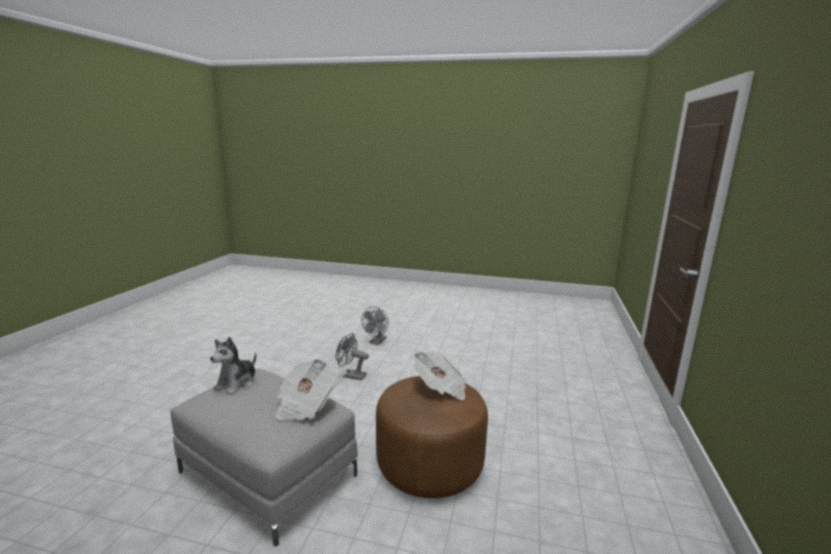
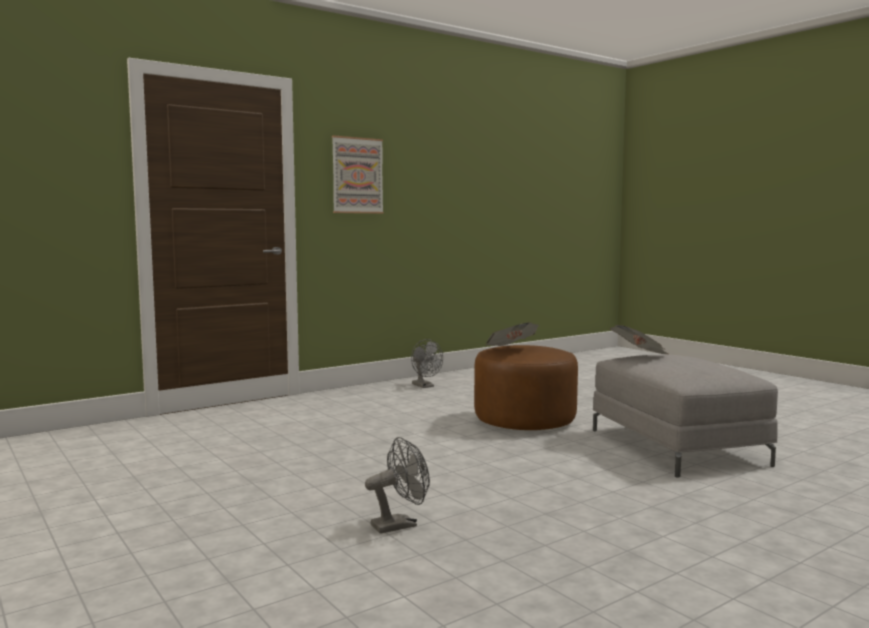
camera: 140 degrees left, 10 degrees down
plush toy [210,337,256,395] -> none
grey fan [336,333,369,380] -> grey fan moved to [411,339,443,388]
none -> picture [332,136,384,214]

